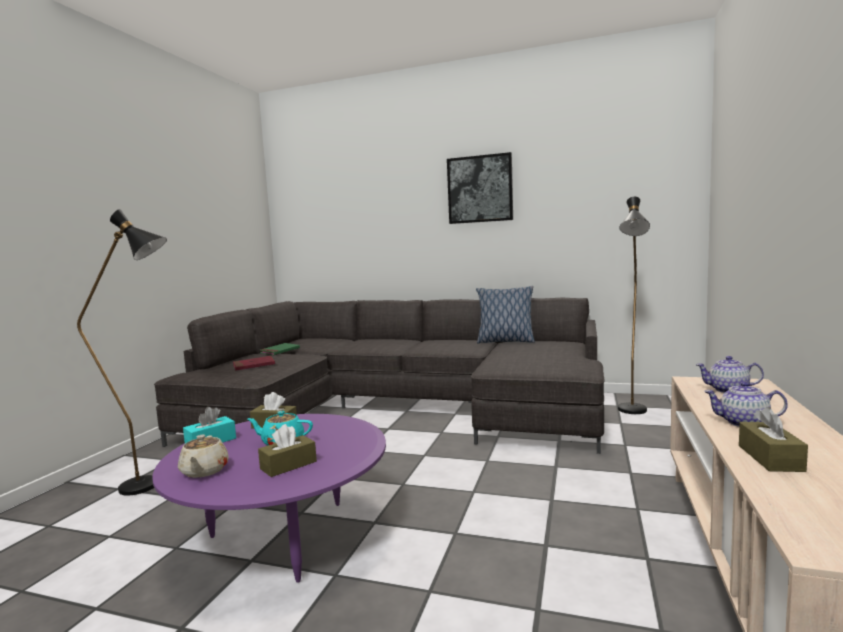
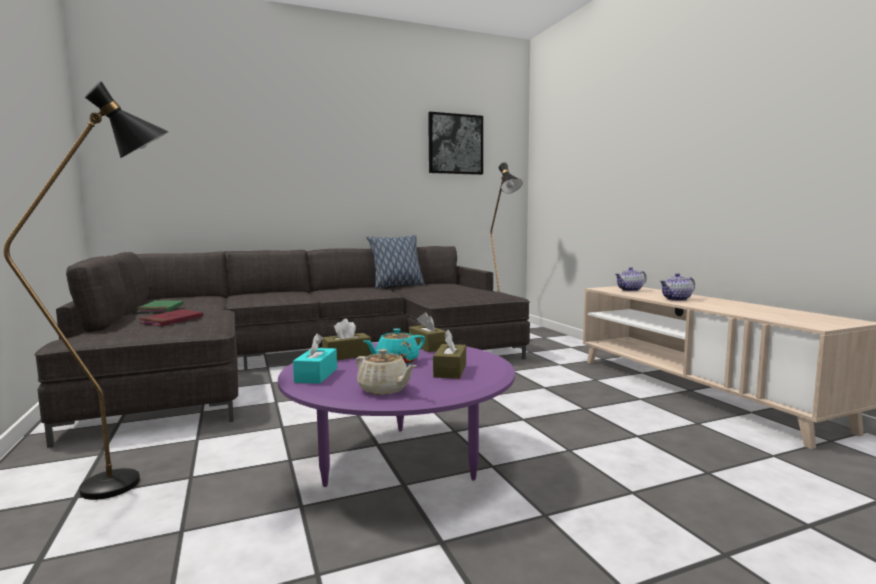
camera: 40 degrees left, 0 degrees up
picture [447,152,513,224] -> picture moved to [428,112,483,175]
brown tissue box [739,407,808,472] -> brown tissue box moved to [409,312,447,352]

